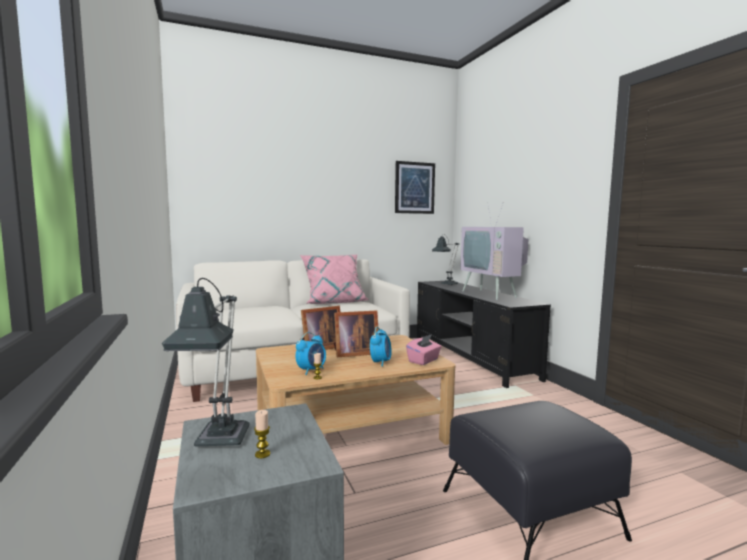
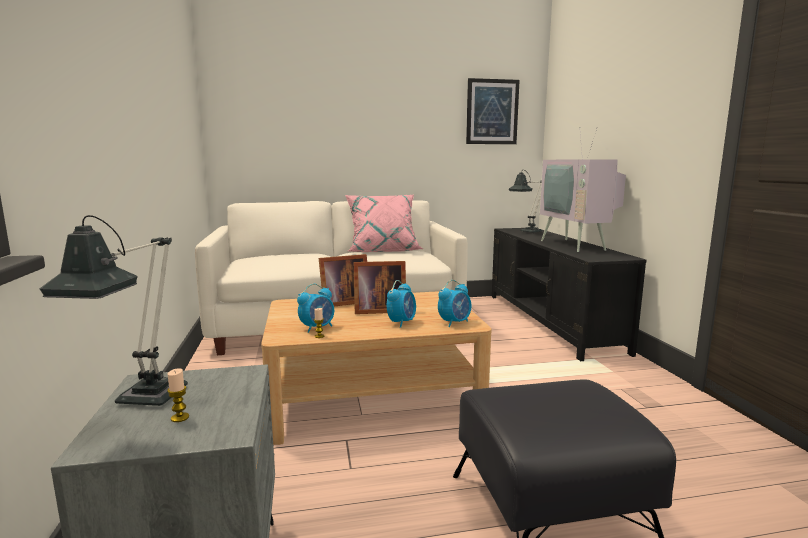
camera: 10 degrees right, 5 degrees up
pink tissue box [406,334,442,365] -> alarm clock [438,280,471,327]

